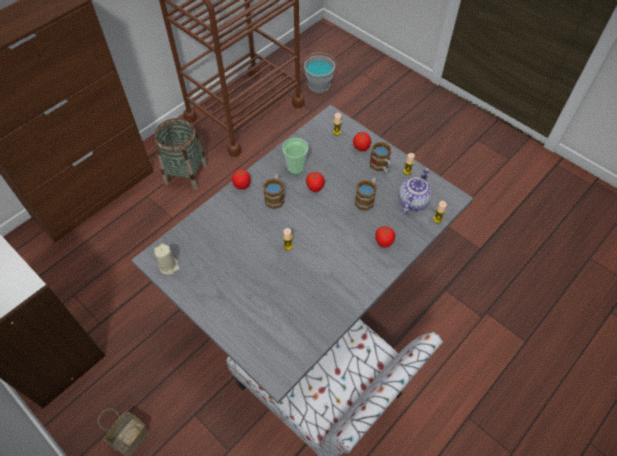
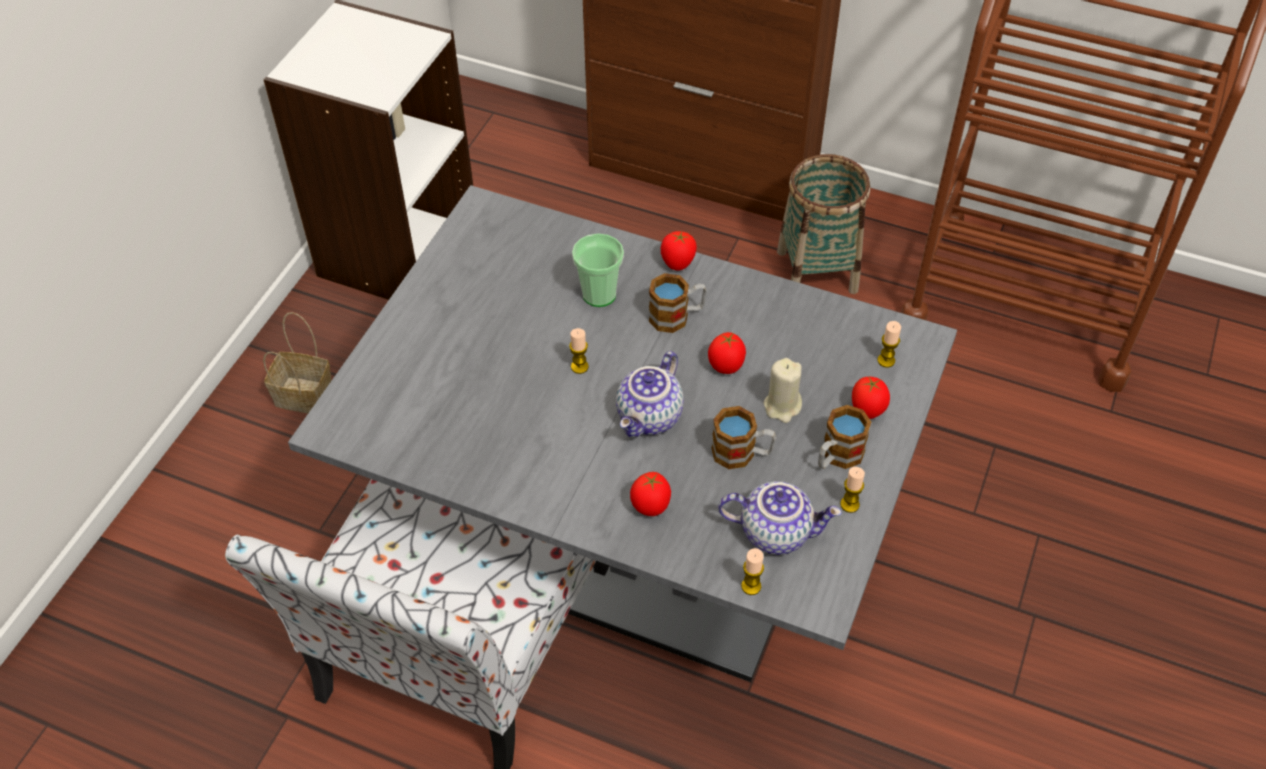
camera: 70 degrees right, 5 degrees down
beige candle [154,244,180,275] -> beige candle moved to [763,358,802,423]
cup [282,138,309,175] -> cup moved to [572,234,624,307]
grey bucket [303,52,336,93] -> none
none -> teapot [616,351,684,437]

